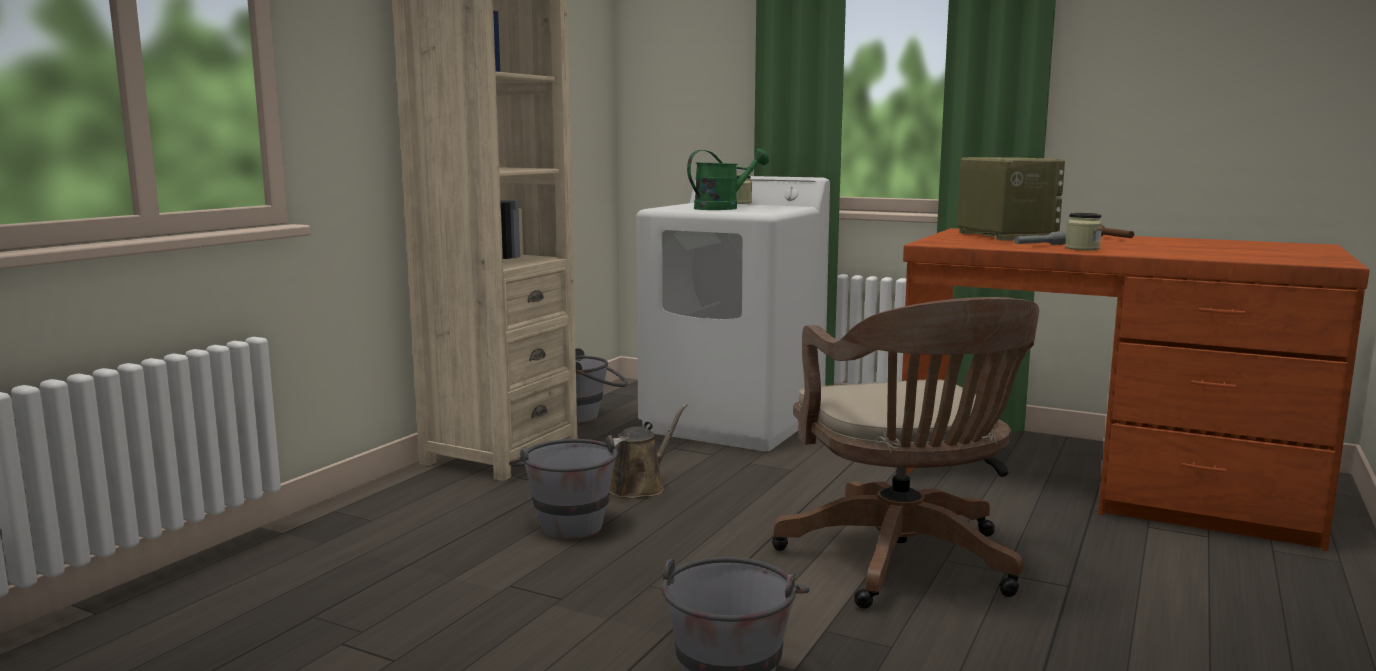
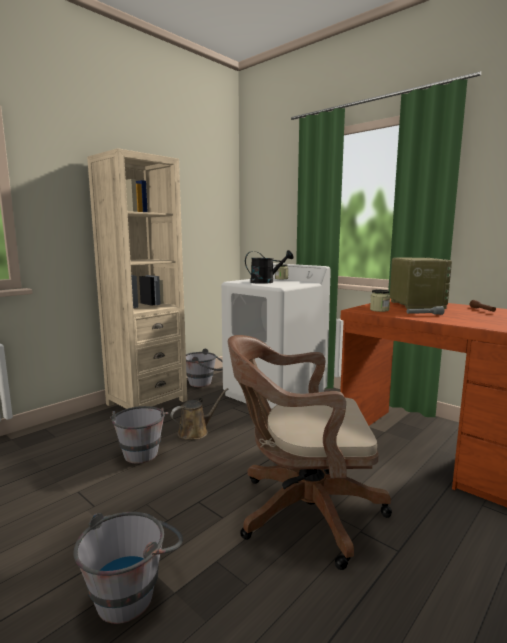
camera: 15 degrees right, 0 degrees up
green watering can [687,148,769,210] -> black watering can [245,250,294,284]
brown office chair [772,297,1039,609] -> brown office chair turned 90 degrees clockwise [228,335,392,570]
jar [1065,213,1102,250] -> jar moved to [370,290,390,312]

